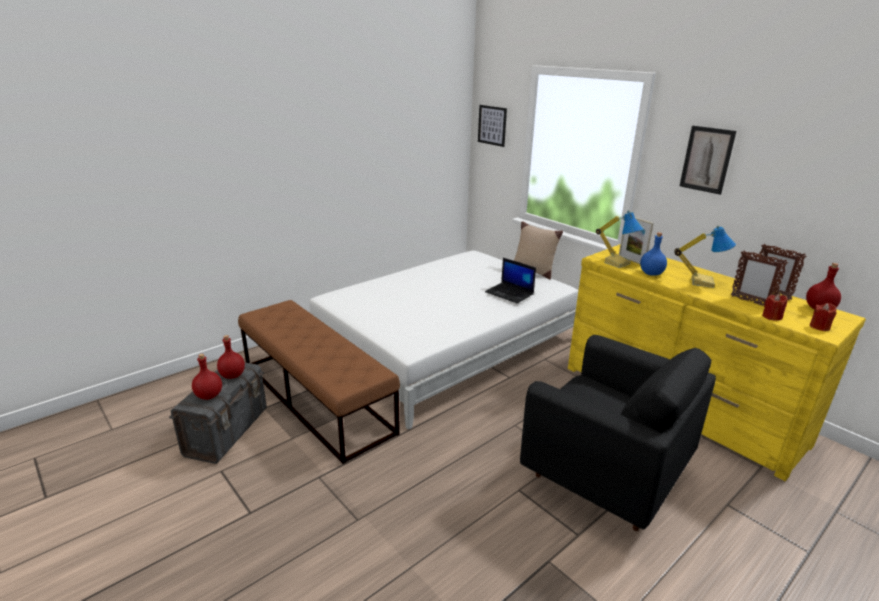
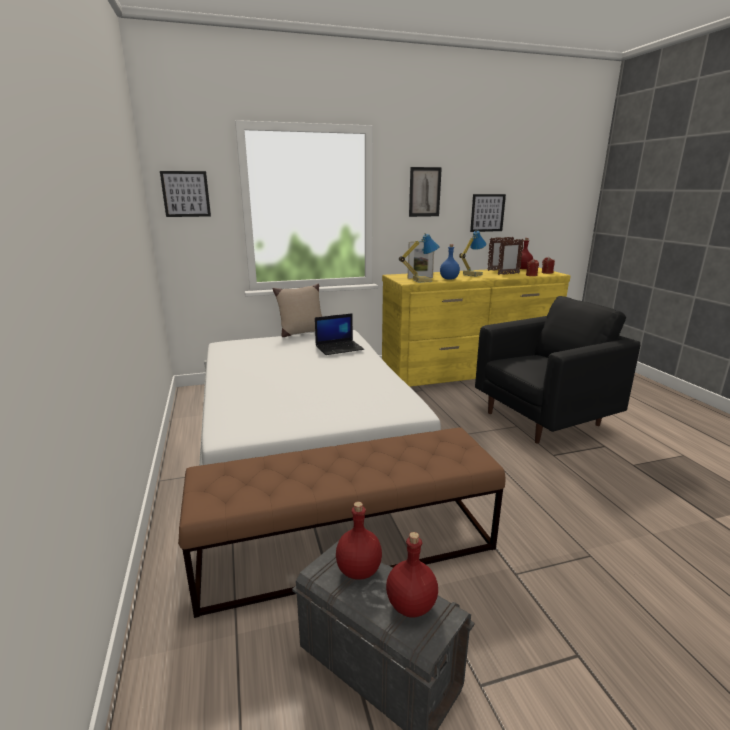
camera: 65 degrees left, 5 degrees down
none -> picture [470,194,506,232]

